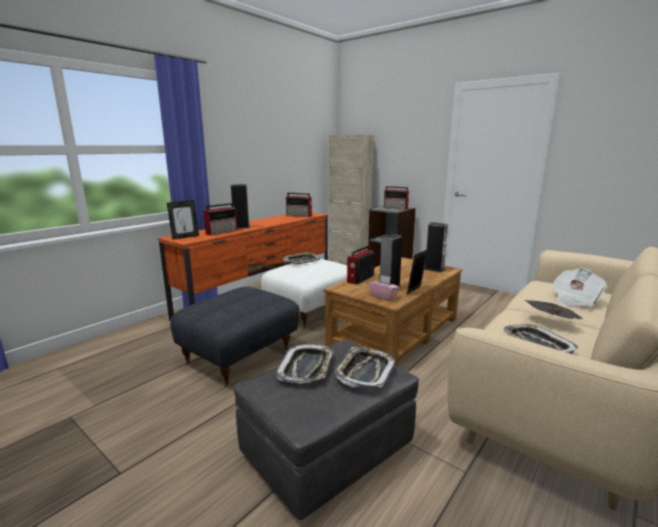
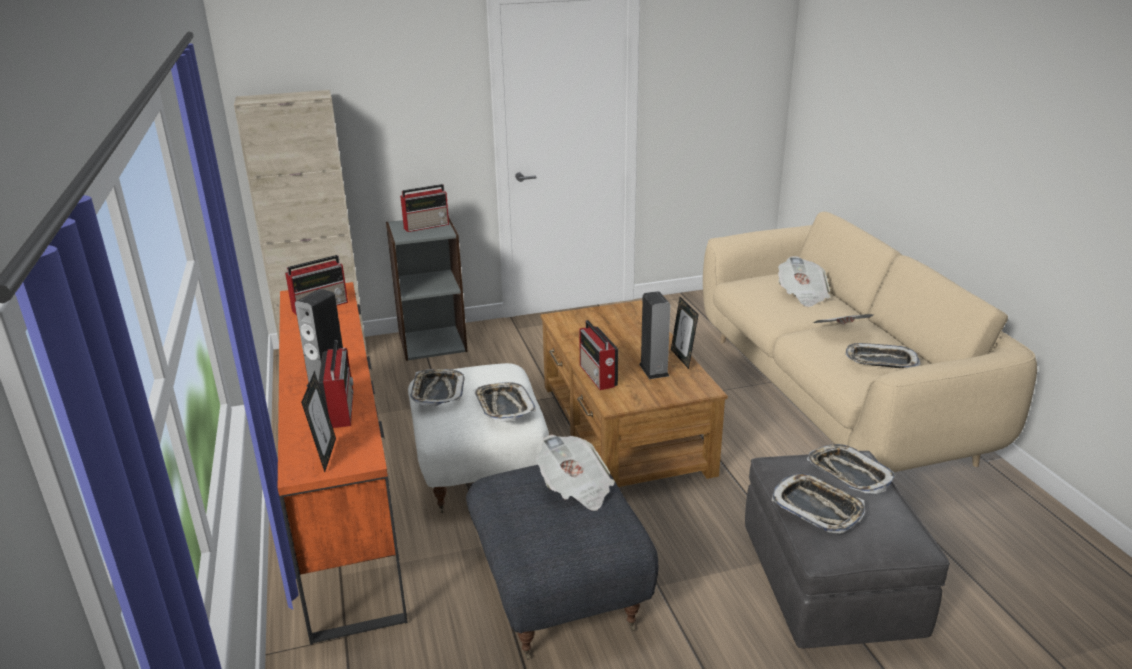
camera: 55 degrees left, 10 degrees up
pink tissue box [369,275,400,301] -> none
speaker [424,222,448,272] -> none
none -> tray [474,382,536,422]
none -> newspaper [536,435,615,511]

